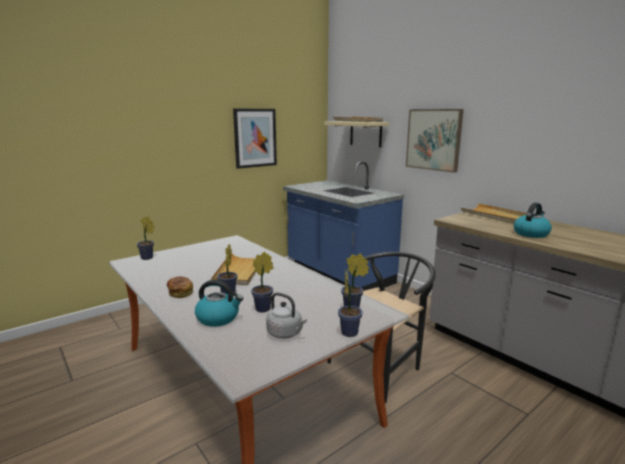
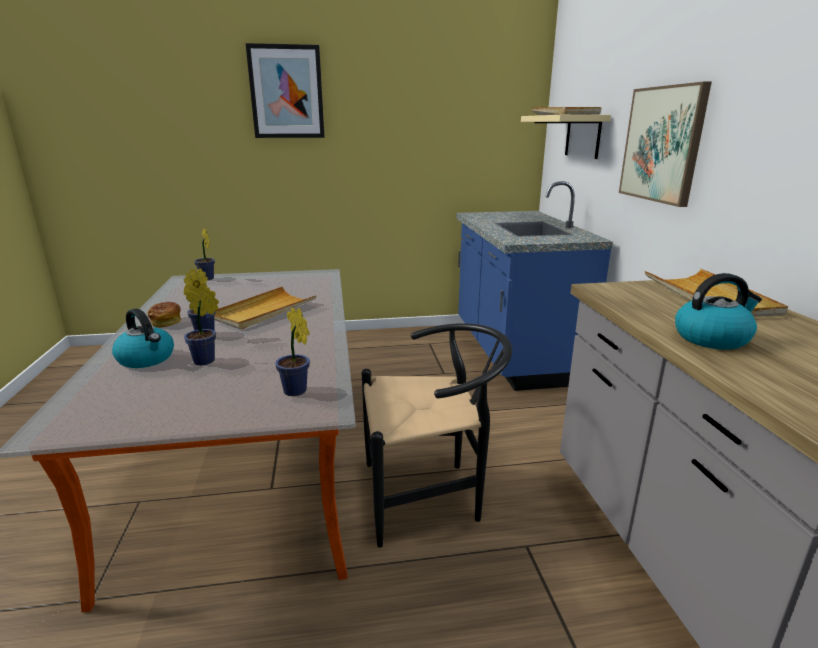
camera: 30 degrees right, 5 degrees up
picture [233,108,277,169] -> picture moved to [245,43,325,138]
grey kettle [266,293,307,339] -> none
potted plant [338,271,363,337] -> none

